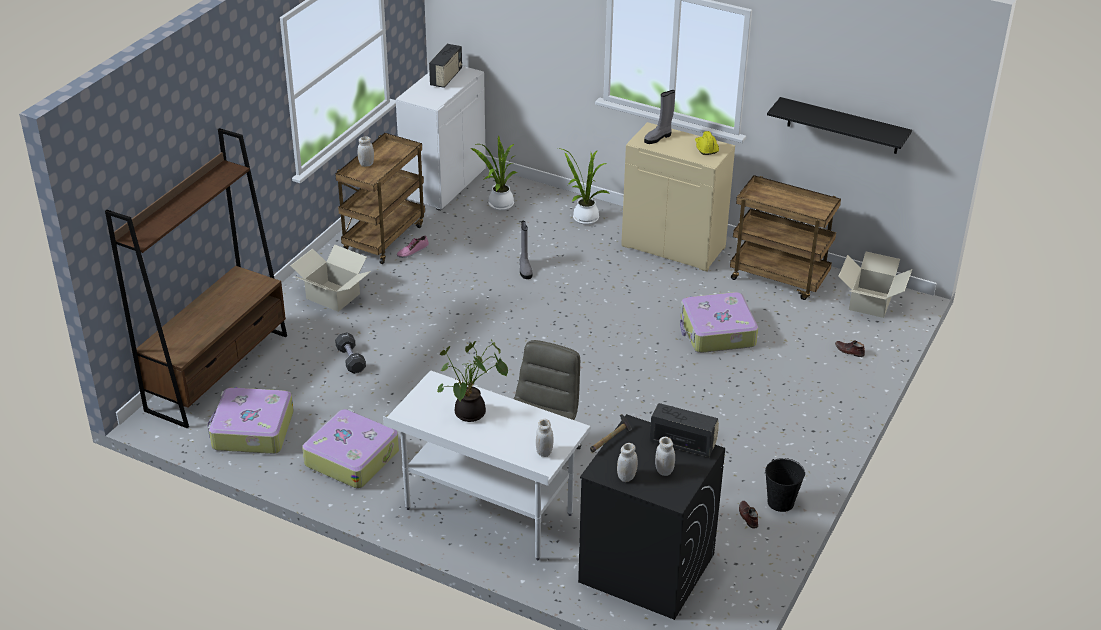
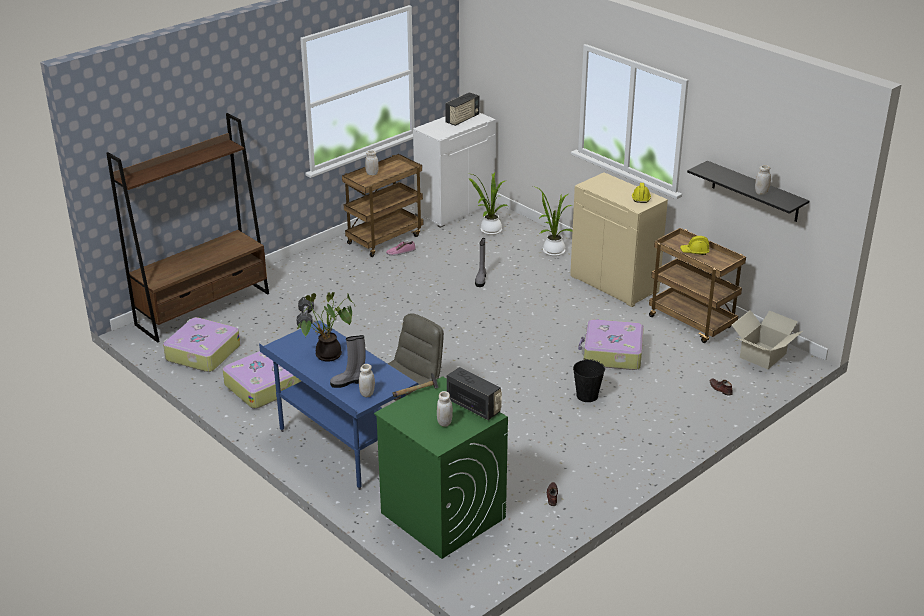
camera: 20 degrees right, 5 degrees down
cardboard box [290,245,371,312] -> none
white desk [383,371,591,560] -> blue desk [259,320,418,490]
black washing machine [578,414,725,620] -> green washing machine [374,376,508,559]
white jar [617,443,638,482] -> white jar moved to [755,165,771,195]
grey boot [644,90,675,144] -> grey boot moved to [330,335,366,388]
black bucket [765,458,805,512] -> black bucket moved to [573,358,605,402]
none -> yellow hard hat [680,236,709,255]

